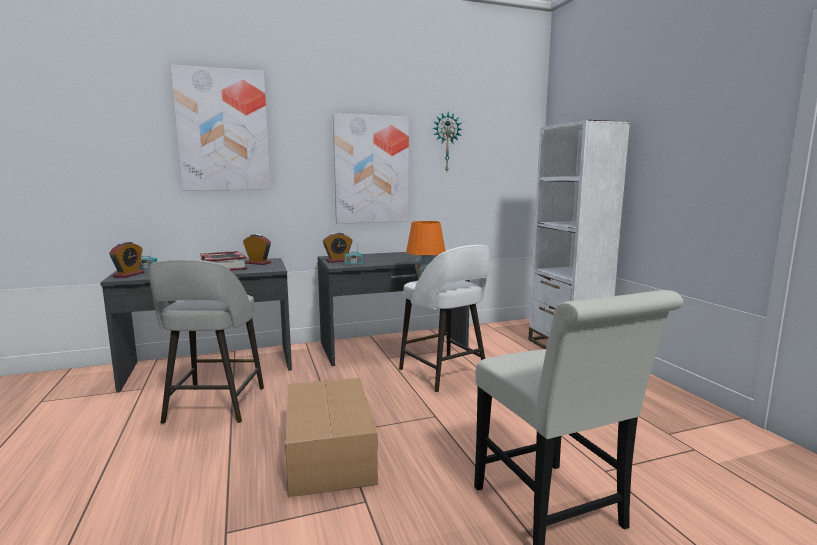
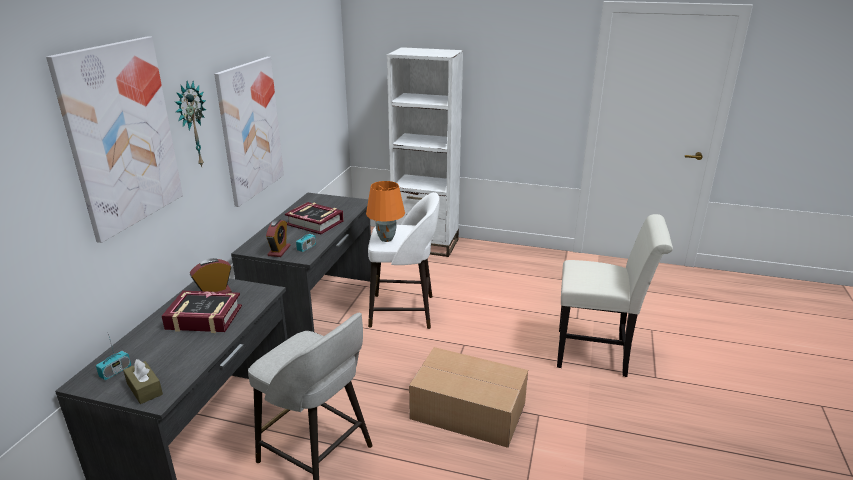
camera: 55 degrees left, 15 degrees up
alarm clock [109,242,145,278] -> brown tissue box [123,359,163,404]
wall clock [433,112,463,171] -> wall clock moved to [175,81,206,167]
none -> book [285,202,344,235]

